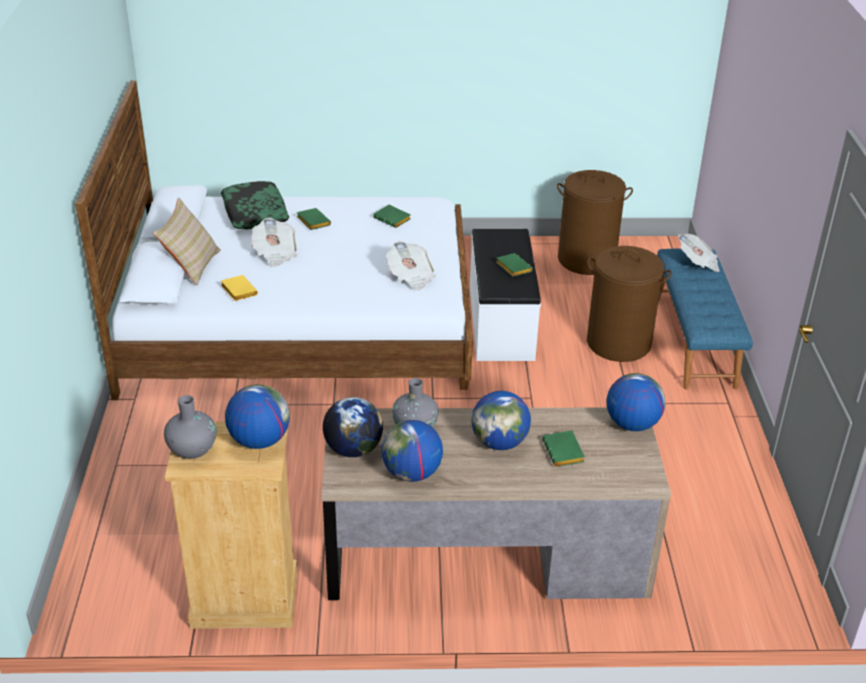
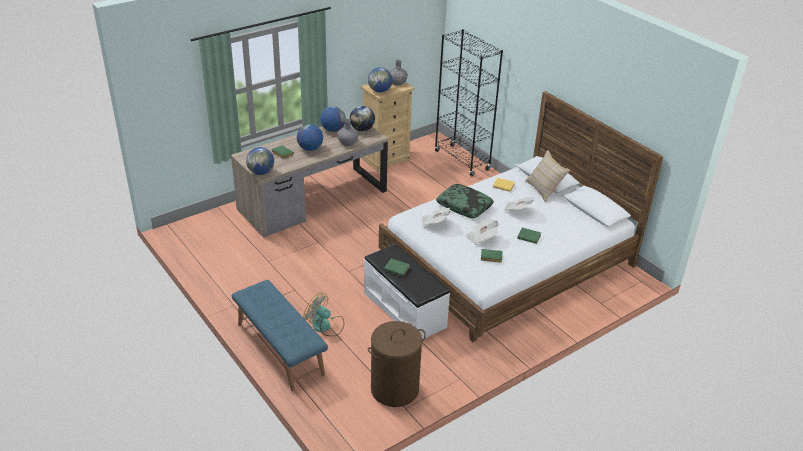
camera: 145 degrees right, 0 degrees up
pillow [221,181,289,230] -> pillow moved to [436,184,494,218]
brown laundry basket [587,246,672,362] -> fan [304,292,344,336]
newspaper [678,234,720,272] -> newspaper moved to [465,219,499,244]
none -> black bookcase [435,29,503,176]

